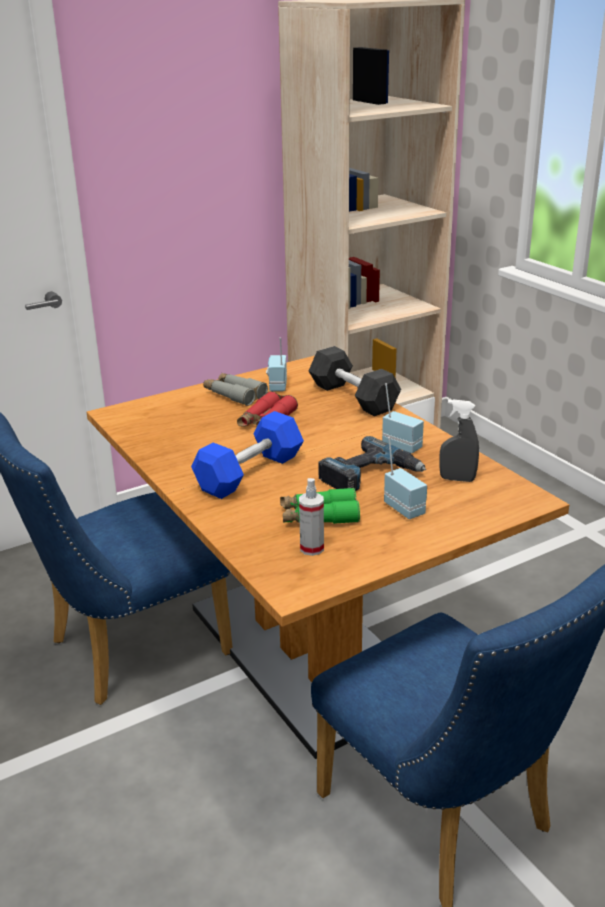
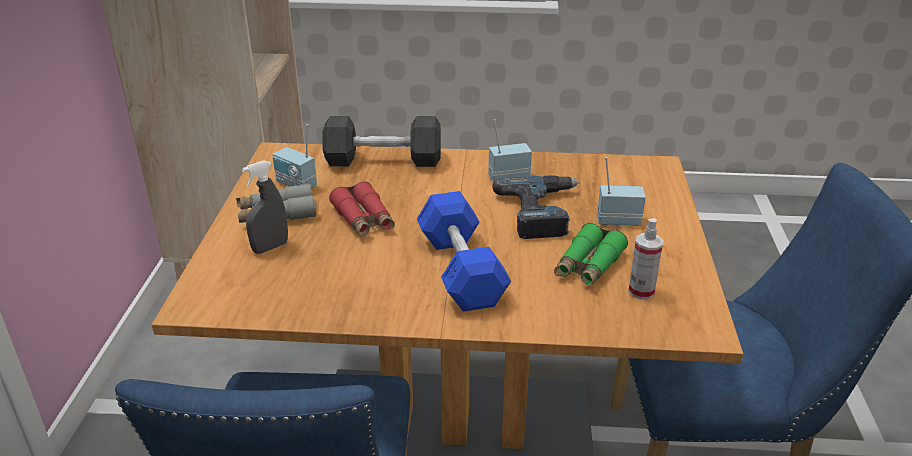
camera: 55 degrees left, 5 degrees up
grey spray bottle [439,399,479,482] -> grey spray bottle moved to [242,160,288,254]

